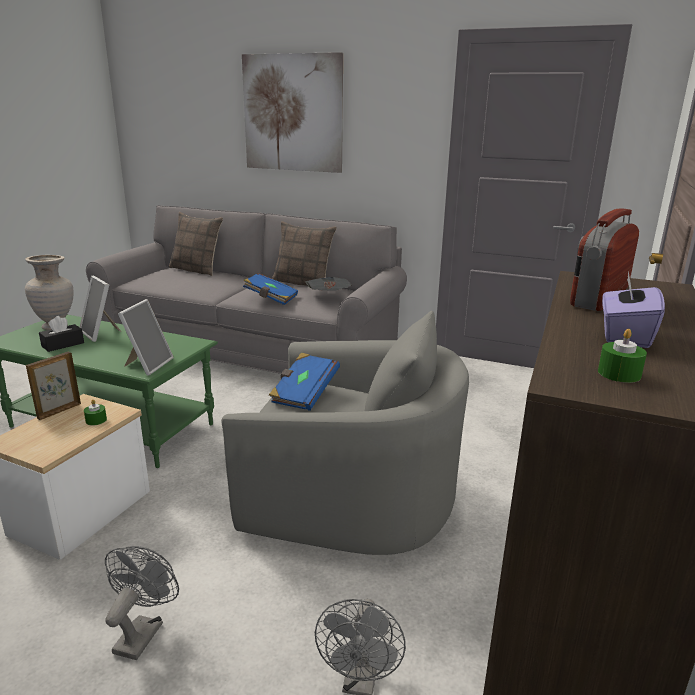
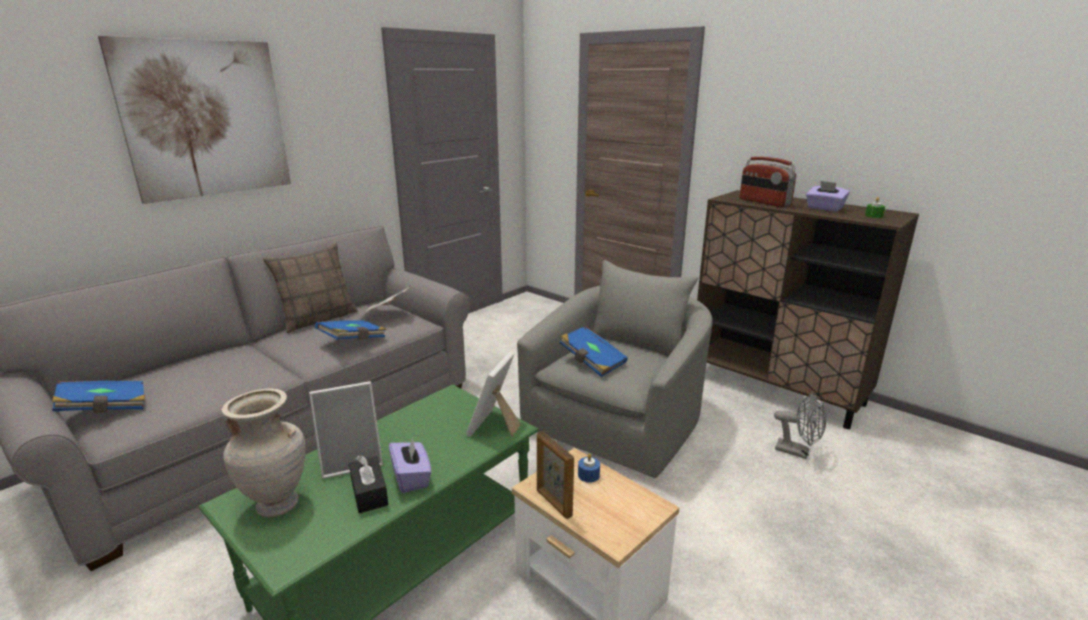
camera: 70 degrees left, 0 degrees up
green candle [84,399,107,425] -> blue candle [578,453,600,483]
grey fan [105,546,179,660] -> none
picture frame [118,299,174,376] -> picture frame turned 105 degrees counterclockwise [466,352,521,437]
pillow [169,212,223,276] -> none
none -> blue book [52,381,145,413]
none -> purple tissue box [389,436,432,493]

